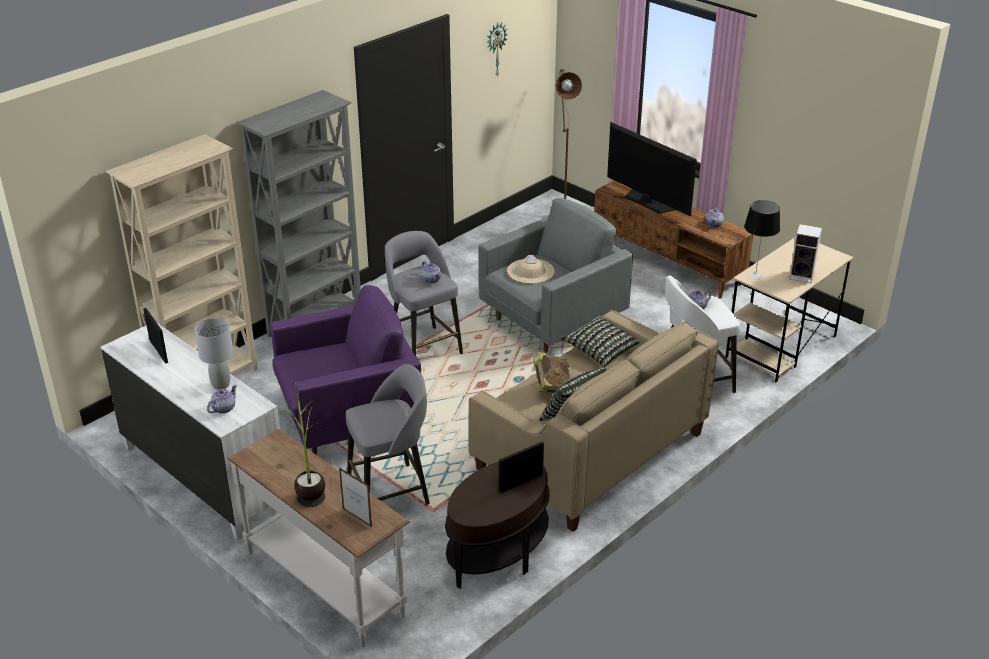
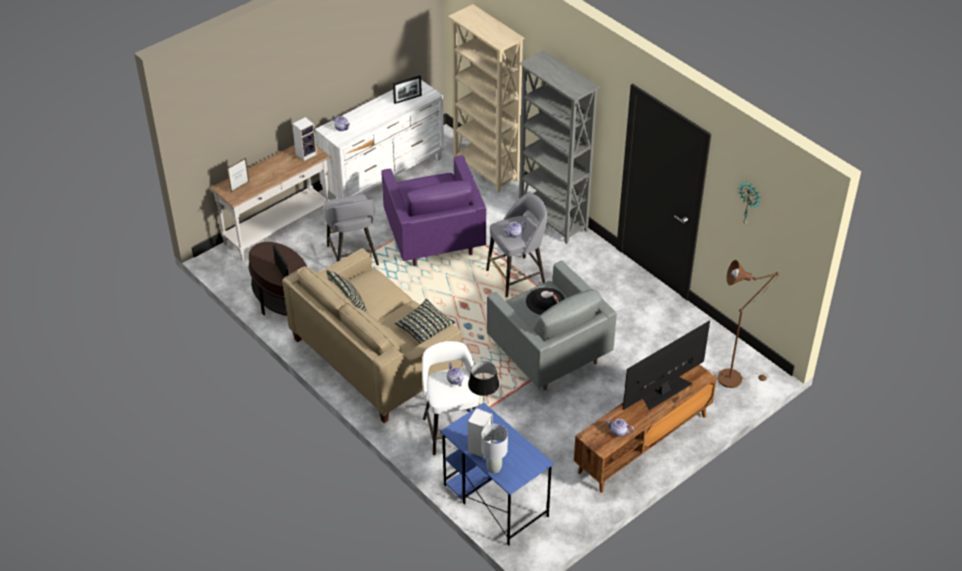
camera: 95 degrees right, 10 degrees up
grey table lamp [195,318,233,390] -> grey table lamp moved to [481,424,508,473]
potted plant [285,383,325,507] -> none
beige hat [507,255,555,284] -> black hat [526,287,565,315]
book [533,352,570,393] -> none
beige desk [726,237,853,382] -> blue desk [440,403,554,546]
none -> speaker [292,117,317,161]

